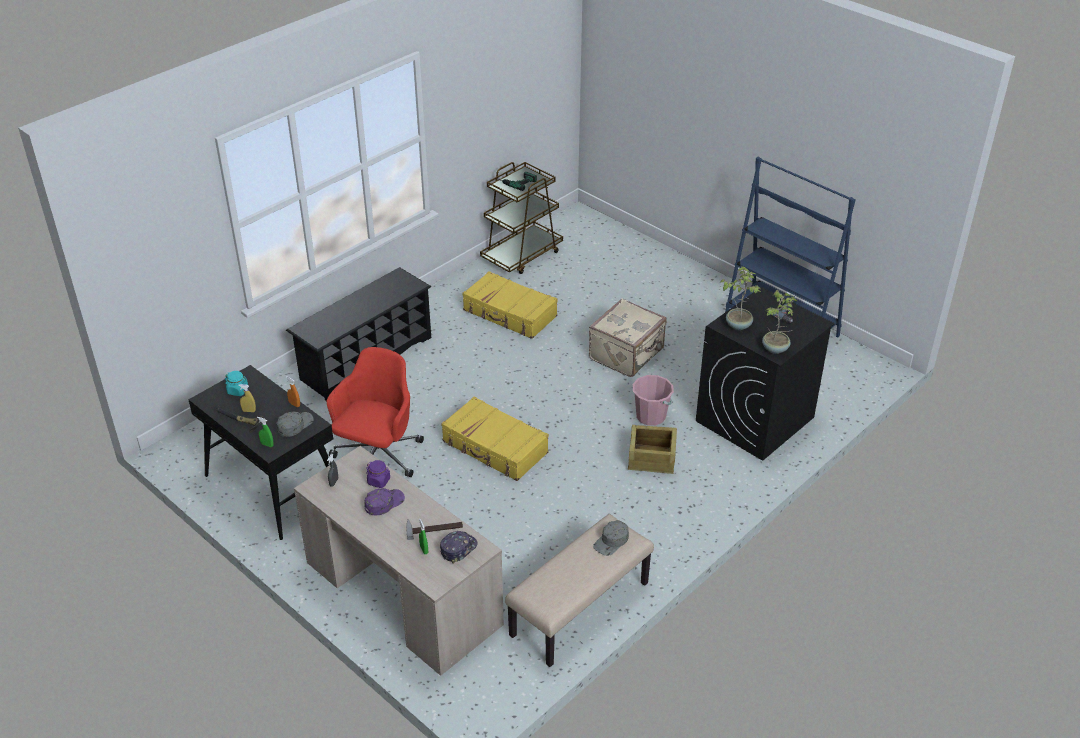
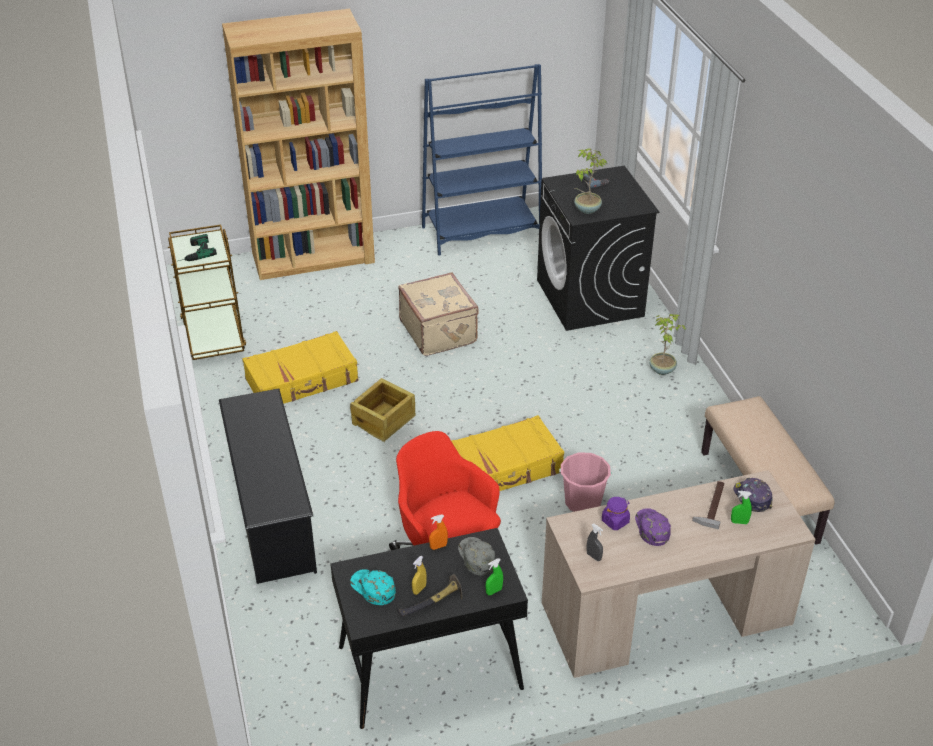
camera: 60 degrees left, 0 degrees up
turquoise jar [225,371,248,396] -> turquoise cap [350,569,396,605]
grey cap [593,520,629,556] -> none
crate [628,425,677,474] -> crate moved to [350,378,416,442]
pink bucket [633,375,674,426] -> pink bucket moved to [559,452,611,512]
potted plant [762,290,797,354] -> potted plant moved to [649,314,686,375]
none -> brown bookcase [222,9,375,280]

